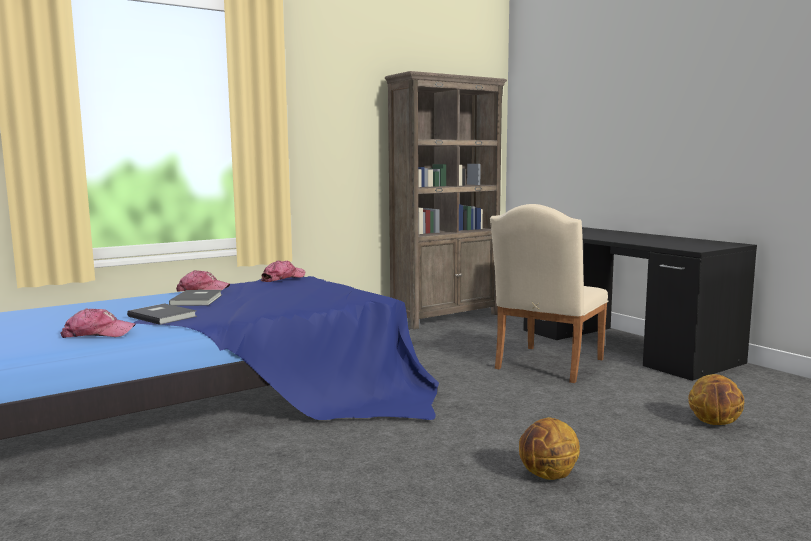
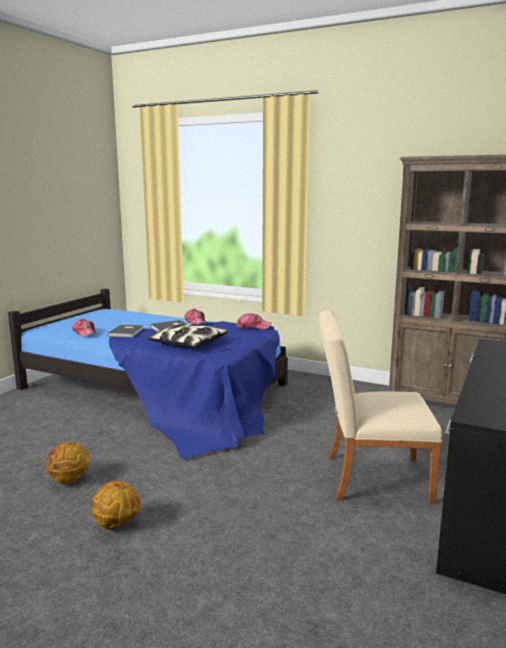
camera: 60 degrees right, 5 degrees up
basketball [688,374,744,425] -> basketball moved to [46,442,90,484]
none -> pillow [147,322,228,348]

